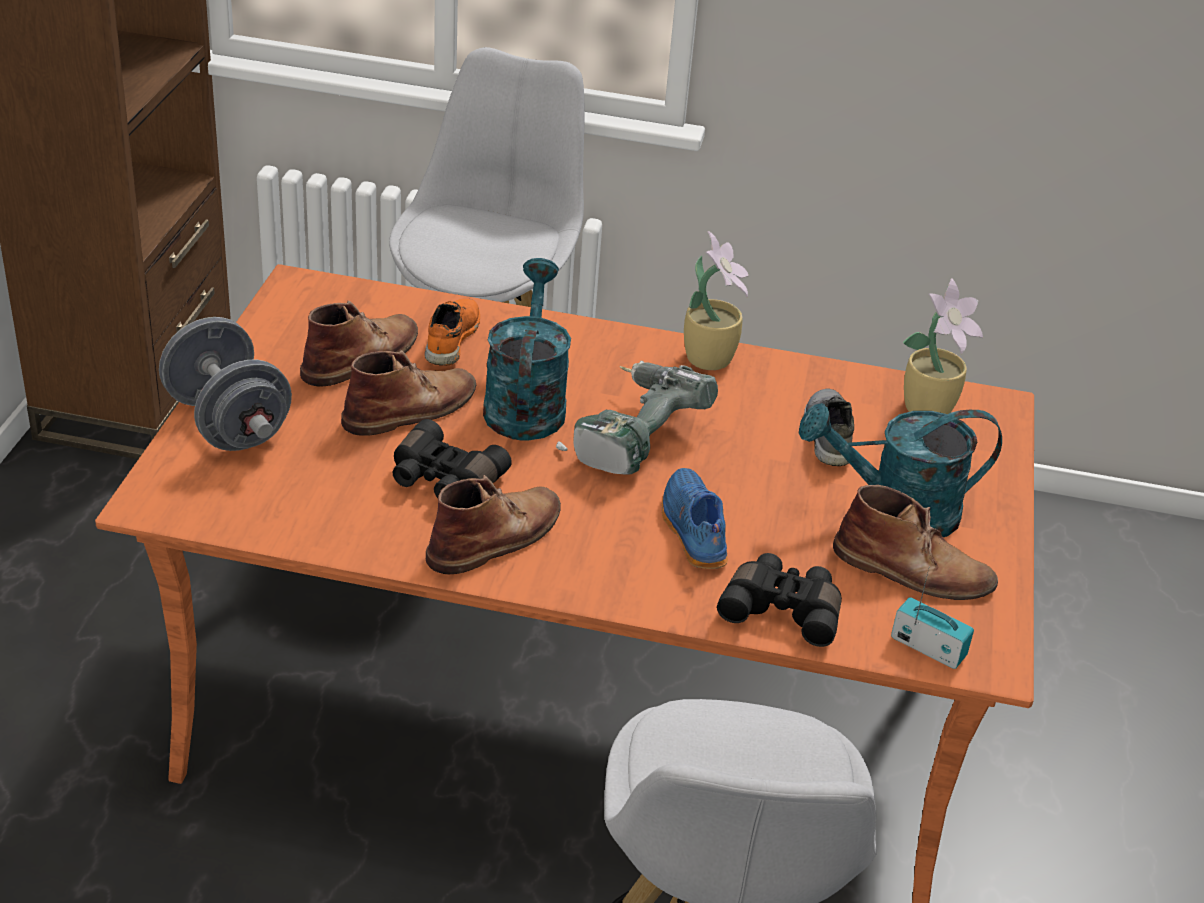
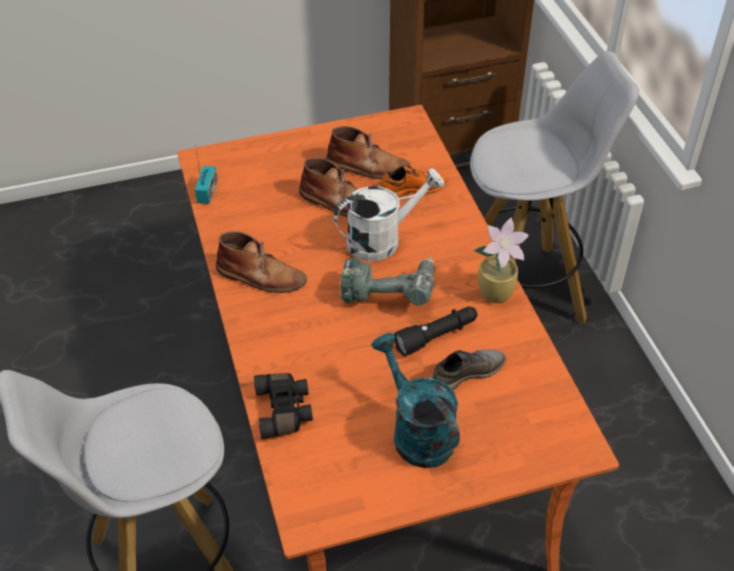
camera: 65 degrees right, 10 degrees up
grey dumbbell [159,317,292,451] -> none
black binoculars [393,419,512,498] -> none
turquoise watering can [483,258,571,441] -> white watering can [334,168,445,261]
blue shoe [661,468,728,569] -> none
brown boot [833,485,998,600] -> none
radio [891,569,974,669] -> radio moved to [195,145,218,204]
potted plant [903,278,983,414] -> none
none -> black flashlight [394,307,478,356]

